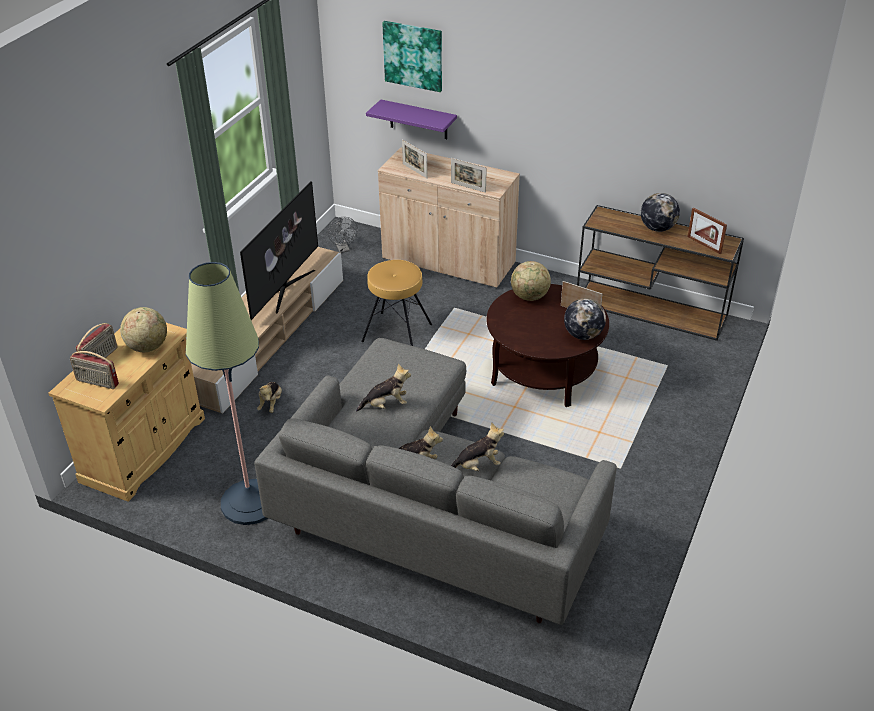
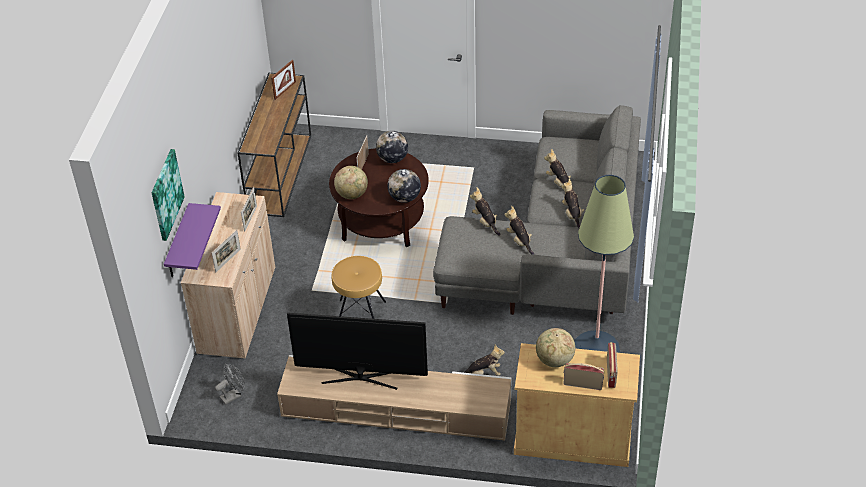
camera: 105 degrees left, 5 degrees up
globe [641,193,680,232] -> globe moved to [387,169,421,203]
none -> plush toy [470,187,500,236]

